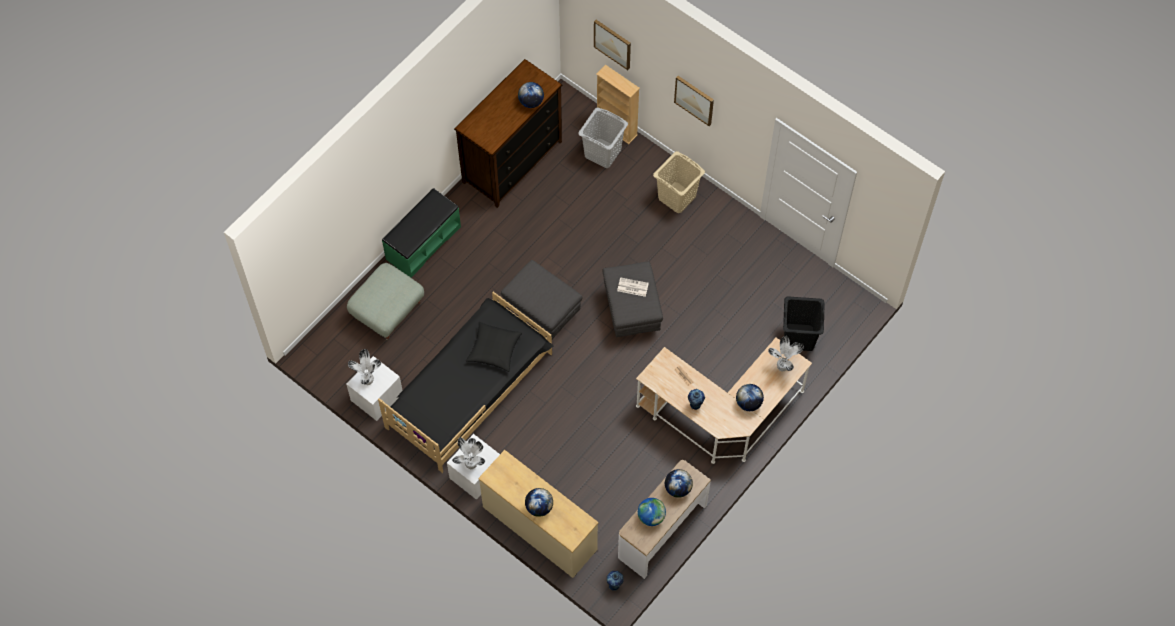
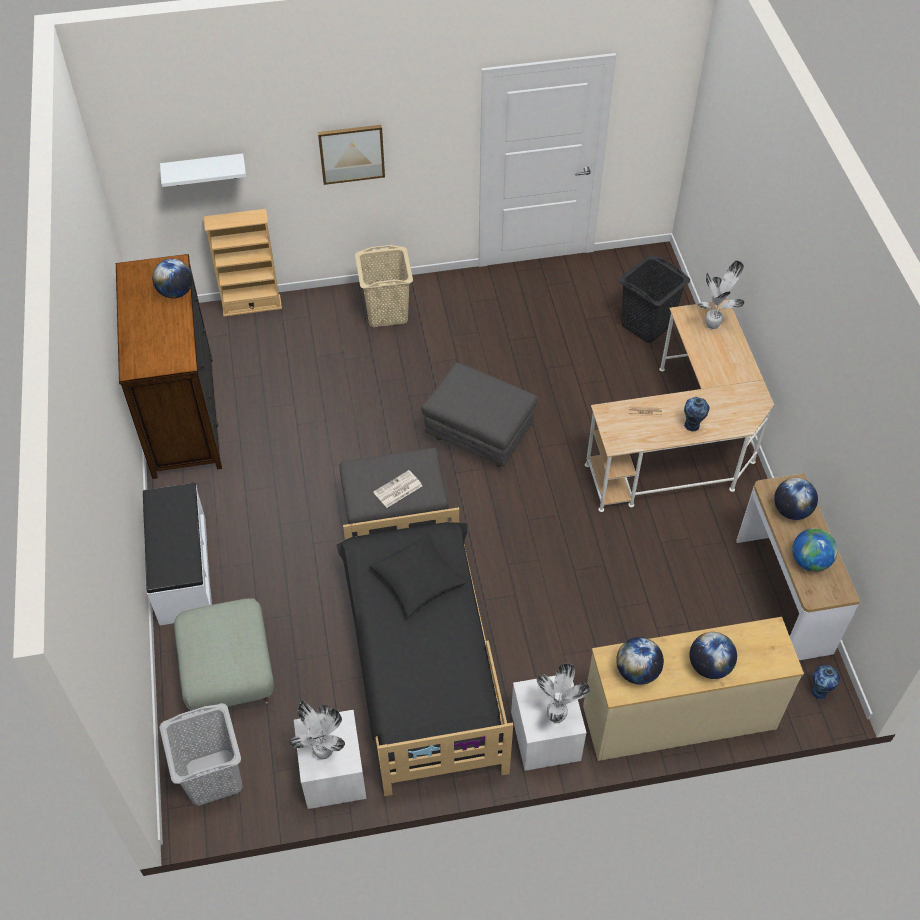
camera: 50 degrees left, 10 degrees down
green bench [382,188,461,278] -> white bench [143,483,212,625]
grey laundry basket [578,108,628,168] -> grey laundry basket moved to [159,703,243,806]
picture [594,20,631,70] -> white shelf [160,154,246,187]
newspaper [617,277,649,297] -> newspaper moved to [373,470,422,508]
globe [736,384,764,411] -> globe moved to [616,637,664,685]

